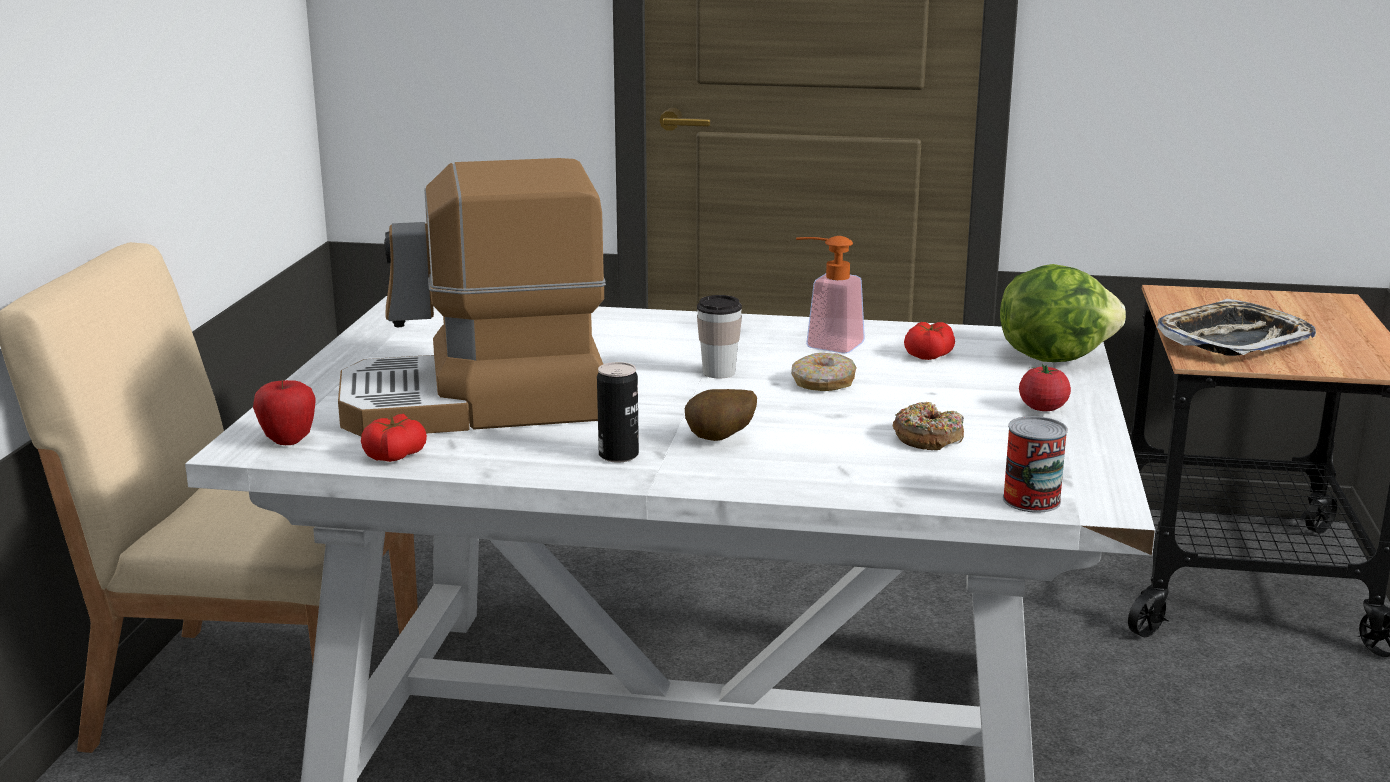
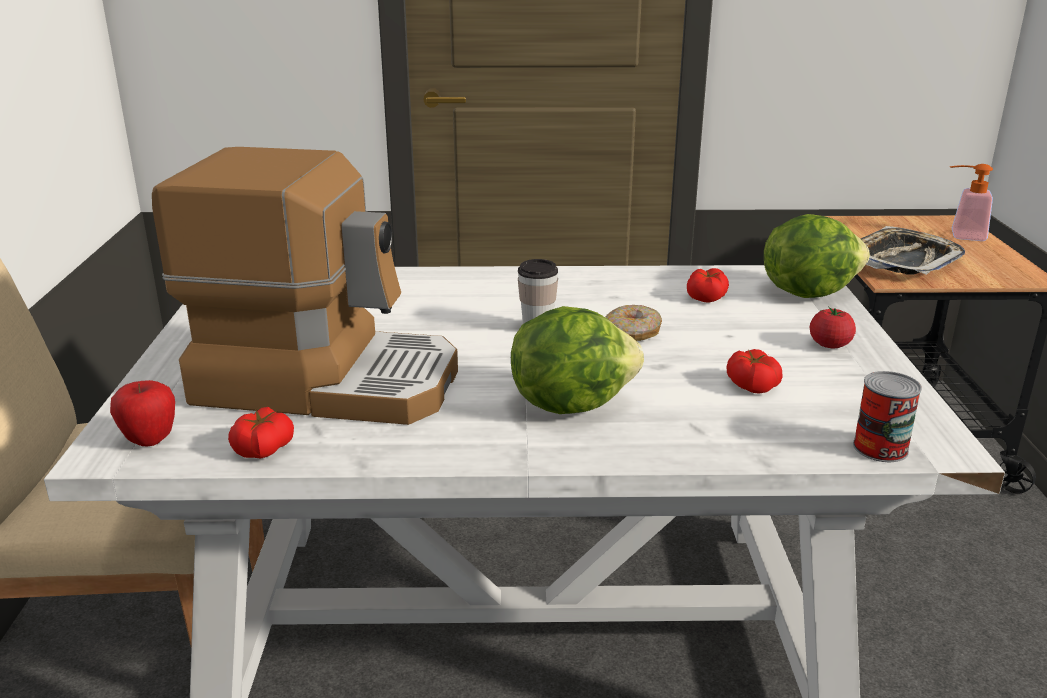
camera: 10 degrees left, 5 degrees up
coffee machine [338,158,606,436] -> coffee machine turned 150 degrees counterclockwise [152,147,458,425]
can [597,362,639,463] -> none
potato [685,389,757,441] -> lettuce [511,306,644,414]
soap dispenser [796,236,865,354] -> soap dispenser moved to [950,164,993,241]
donut [892,402,964,450] -> tomato [727,349,783,393]

